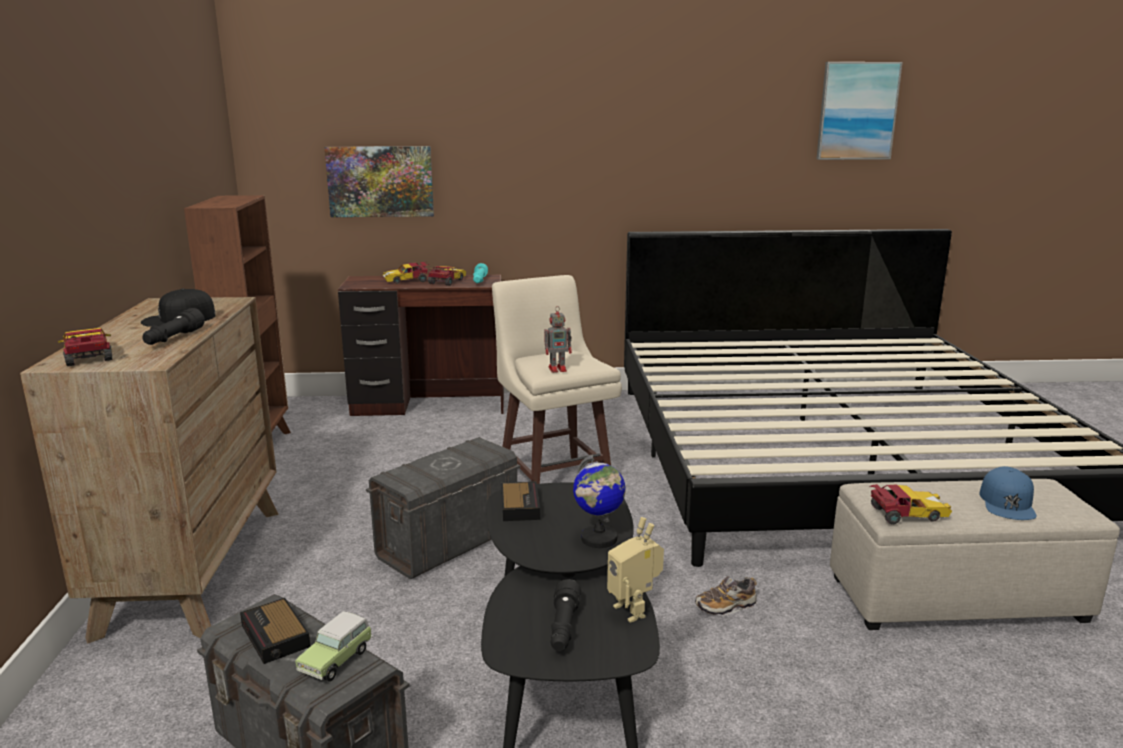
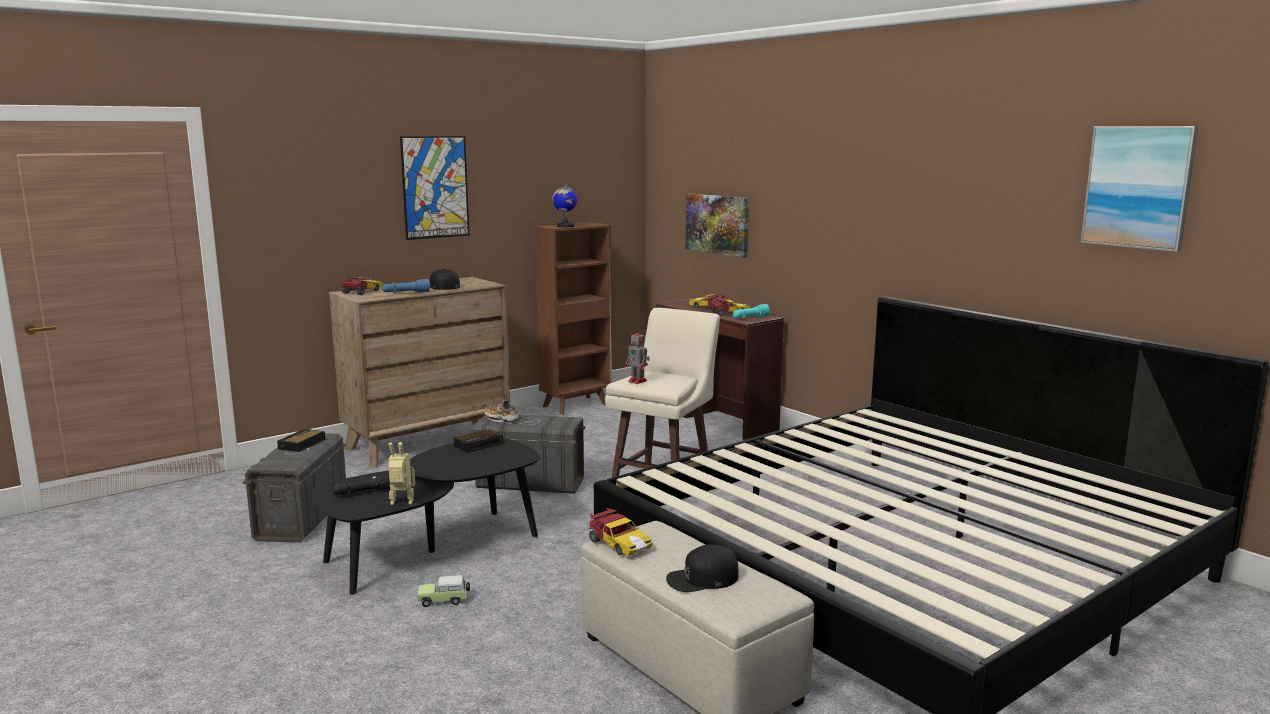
camera: 55 degrees right, 5 degrees down
black flashlight [142,308,205,345] -> blue flashlight [382,279,430,293]
toy car [295,611,373,682] -> toy car moved to [417,575,470,607]
globe [573,455,626,548] -> globe moved to [552,183,577,227]
toy robot [607,517,664,623] -> toy robot turned 60 degrees clockwise [388,442,415,505]
shoe [695,576,757,616] -> shoe moved to [484,400,519,424]
blue cap [979,466,1037,520] -> black cap [666,545,738,592]
none -> picture [400,136,469,240]

